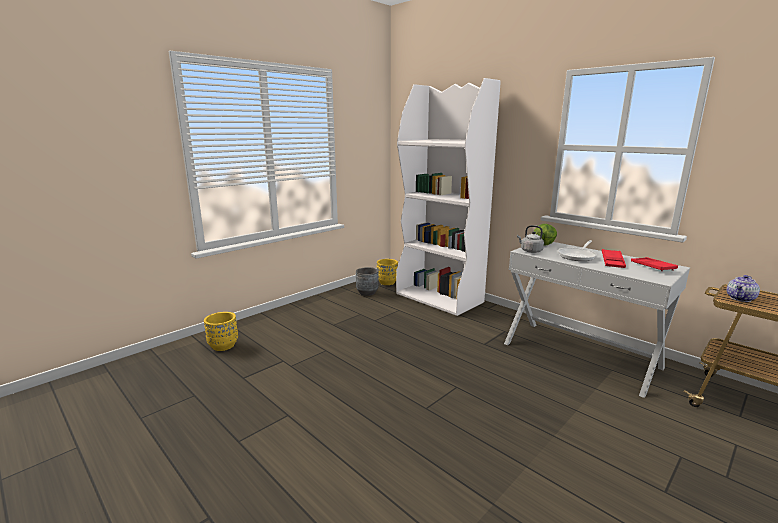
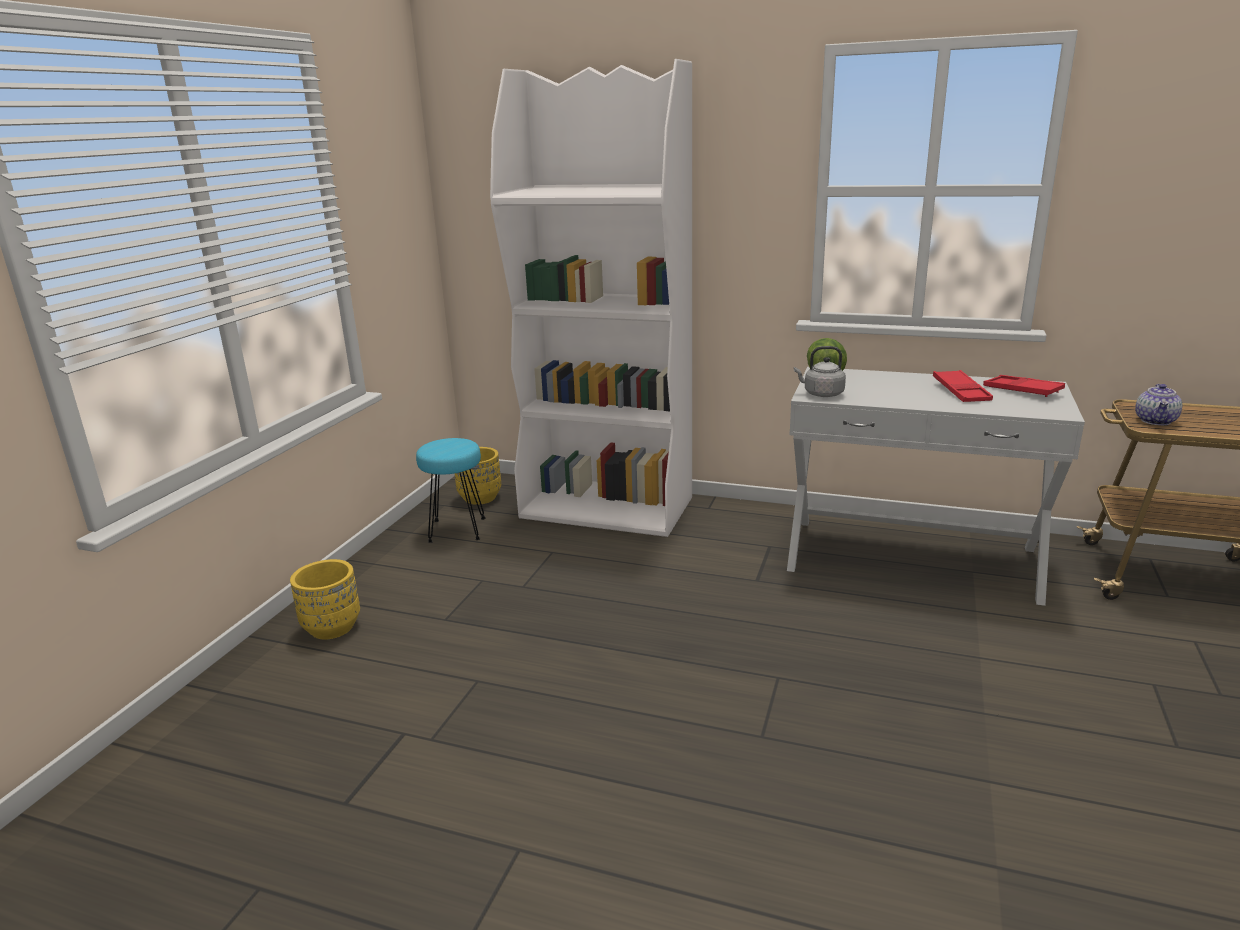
camera: 25 degrees left, 5 degrees up
yellow planter [204,312,238,351] -> yellow planter moved to [290,559,360,640]
grey planter [356,267,379,296] -> turquoise stool [416,438,486,543]
frying pan [558,240,597,261] -> none

